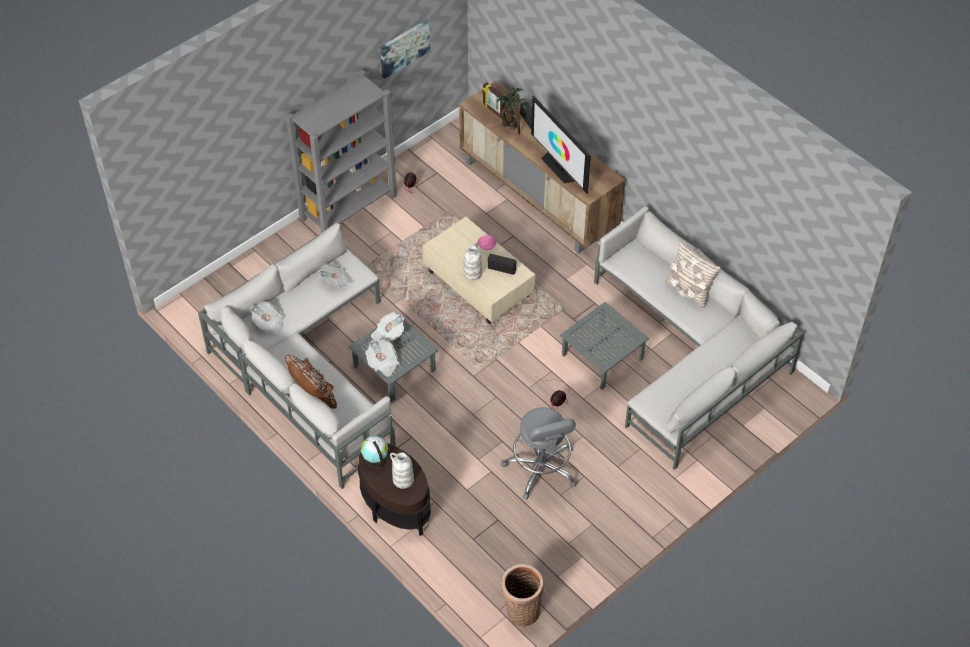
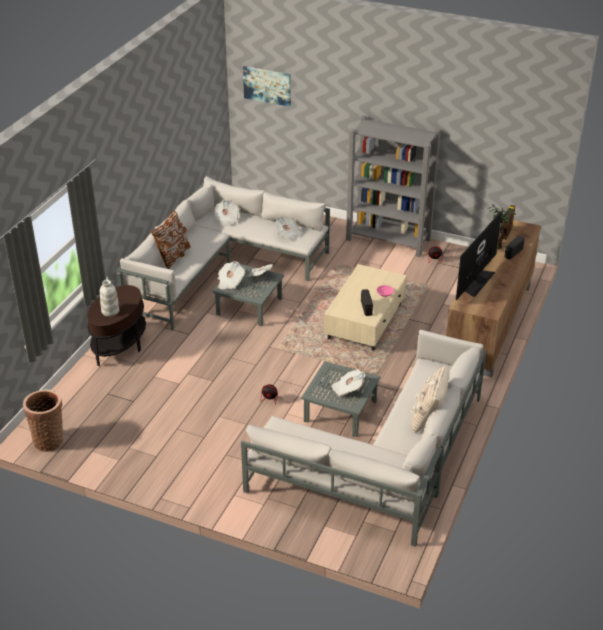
camera: 65 degrees right, 15 degrees down
globe [361,436,388,469] -> none
picture [380,19,430,79] -> picture moved to [243,66,291,107]
white vase [463,242,482,281] -> none
grey stool [501,407,577,500] -> none
none -> newspaper [331,369,366,396]

